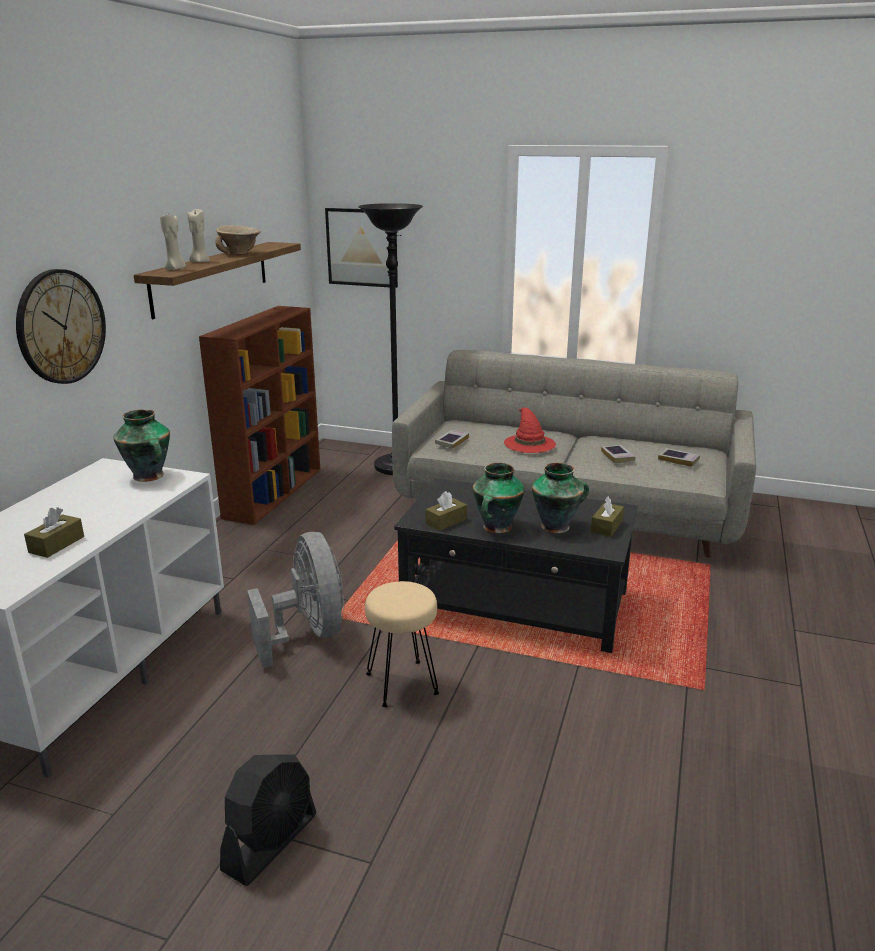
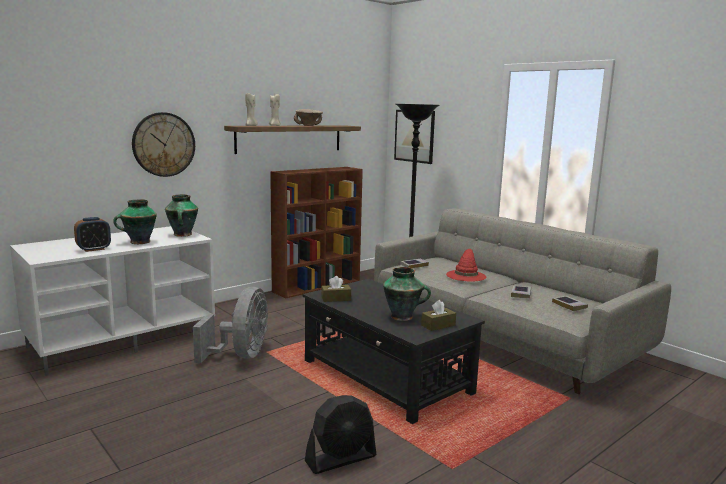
camera: 30 degrees right, 10 degrees down
brown tissue box [24,507,84,558] -> alarm clock [74,217,111,252]
black fan [220,754,316,886] -> black fan moved to [305,395,376,474]
beige stool [365,581,439,707] -> none
vase [473,463,525,533] -> vase moved to [113,199,157,244]

